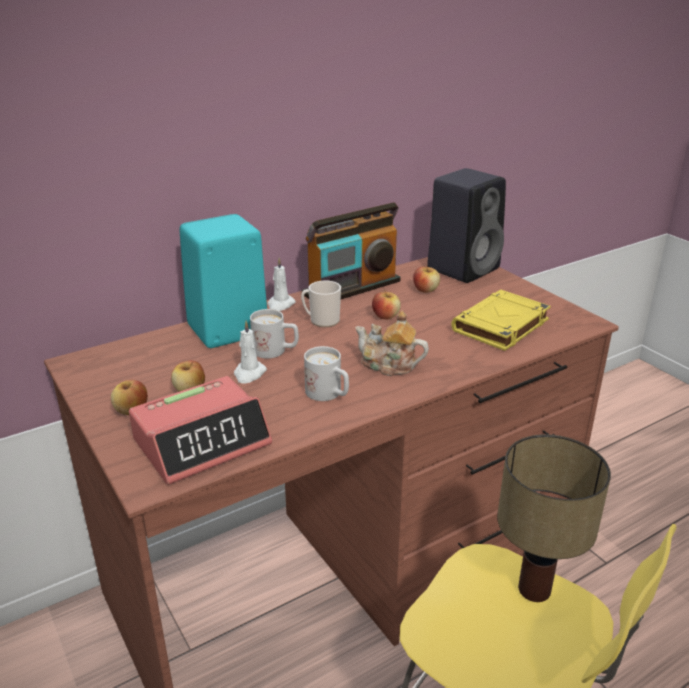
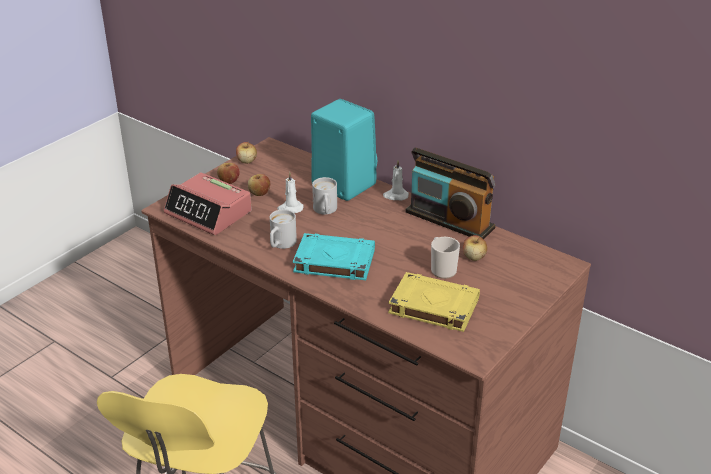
camera: 70 degrees right, 5 degrees up
mug [301,281,341,327] -> mug moved to [431,237,460,279]
teapot [355,311,429,376] -> turquoise book [293,233,375,280]
apple [372,289,401,320] -> apple moved to [236,142,257,164]
black speaker [427,168,506,283] -> none
table lamp [497,434,611,602] -> none

